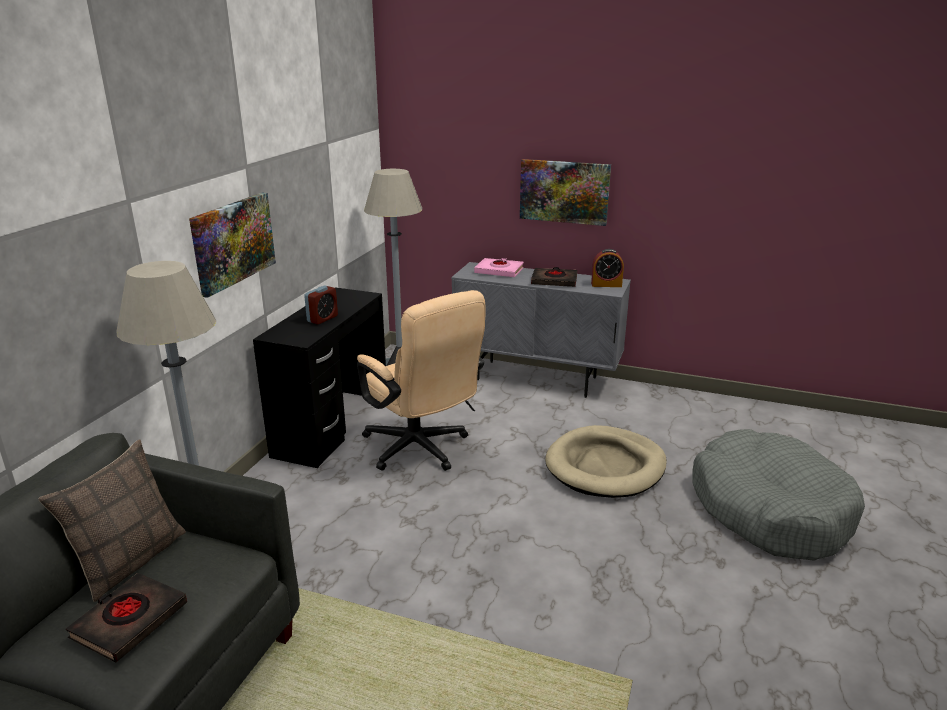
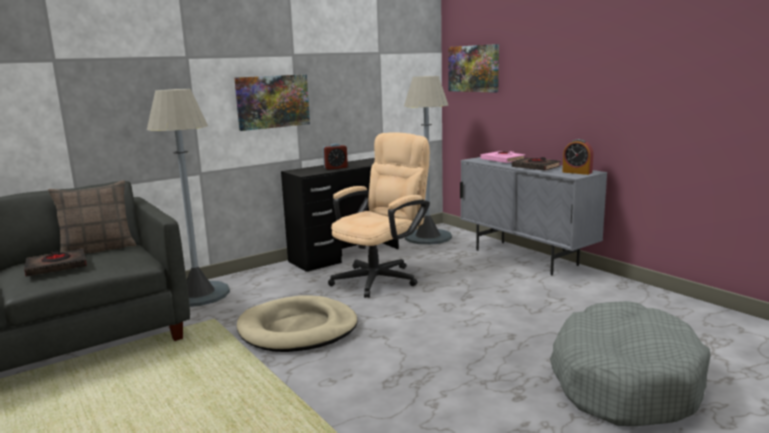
camera: 35 degrees right, 10 degrees down
beige office chair [357,290,486,471] -> beige office chair turned 135 degrees counterclockwise [328,132,430,298]
picture [520,159,611,226] -> picture moved to [448,44,499,93]
beige dog bed [545,425,667,498] -> beige dog bed moved to [237,296,358,352]

